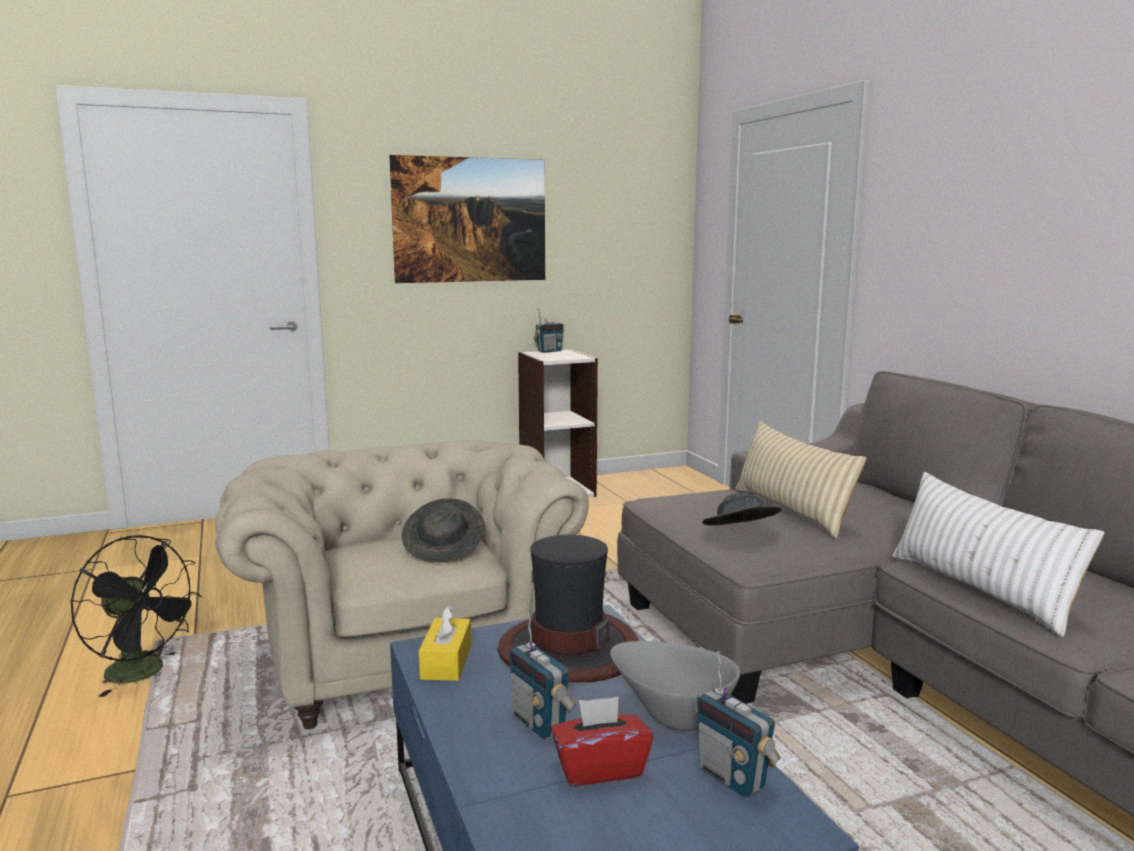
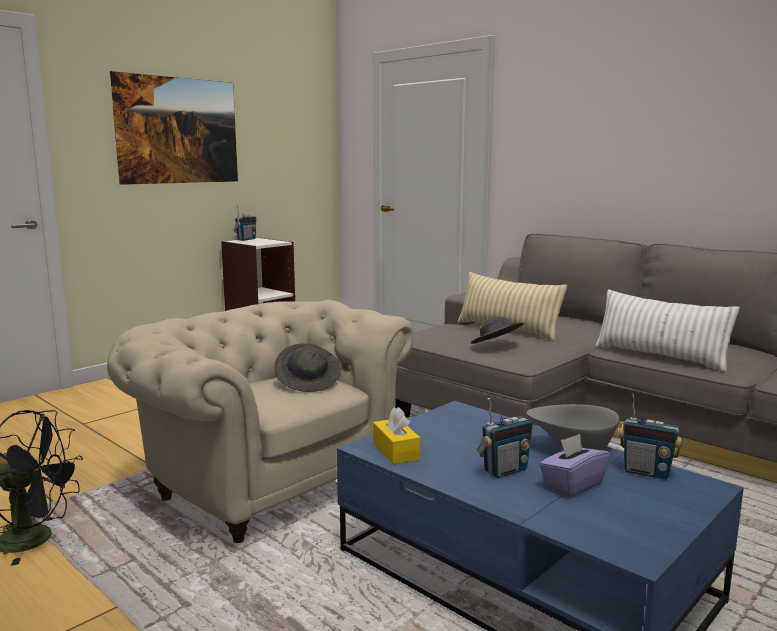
camera: 25 degrees left, 0 degrees up
hat [498,535,639,682] -> none
radio [509,609,577,739] -> radio turned 60 degrees counterclockwise [477,398,533,478]
red tissue box [550,697,653,786] -> purple tissue box [539,434,610,497]

